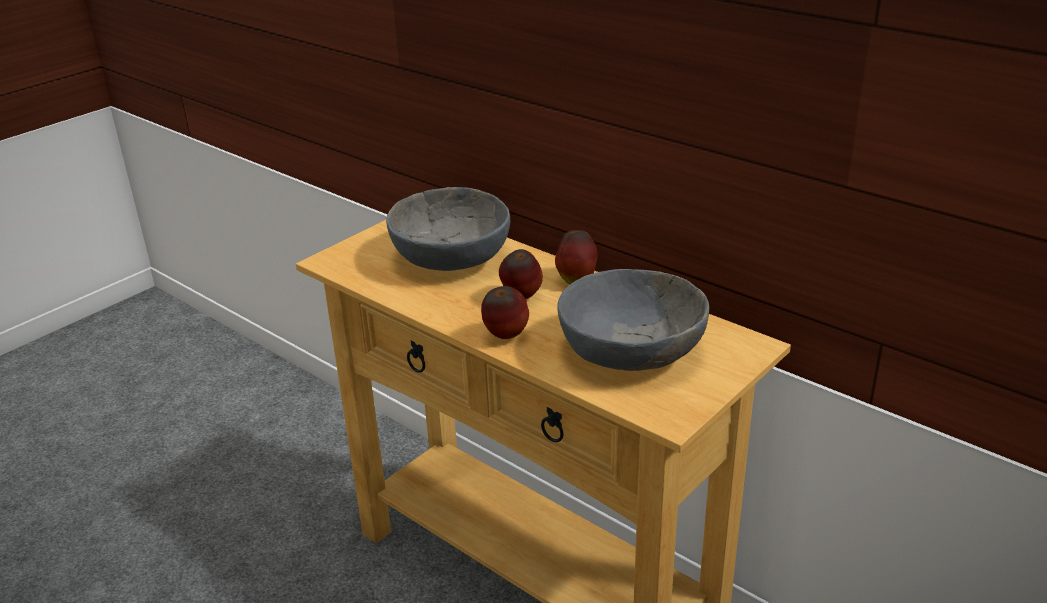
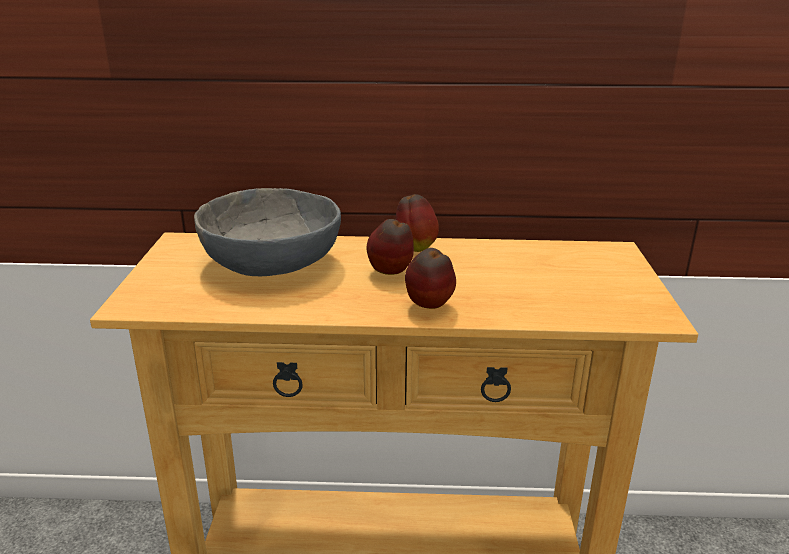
camera: 40 degrees left, 5 degrees down
grey bowl [557,269,709,371] -> none

